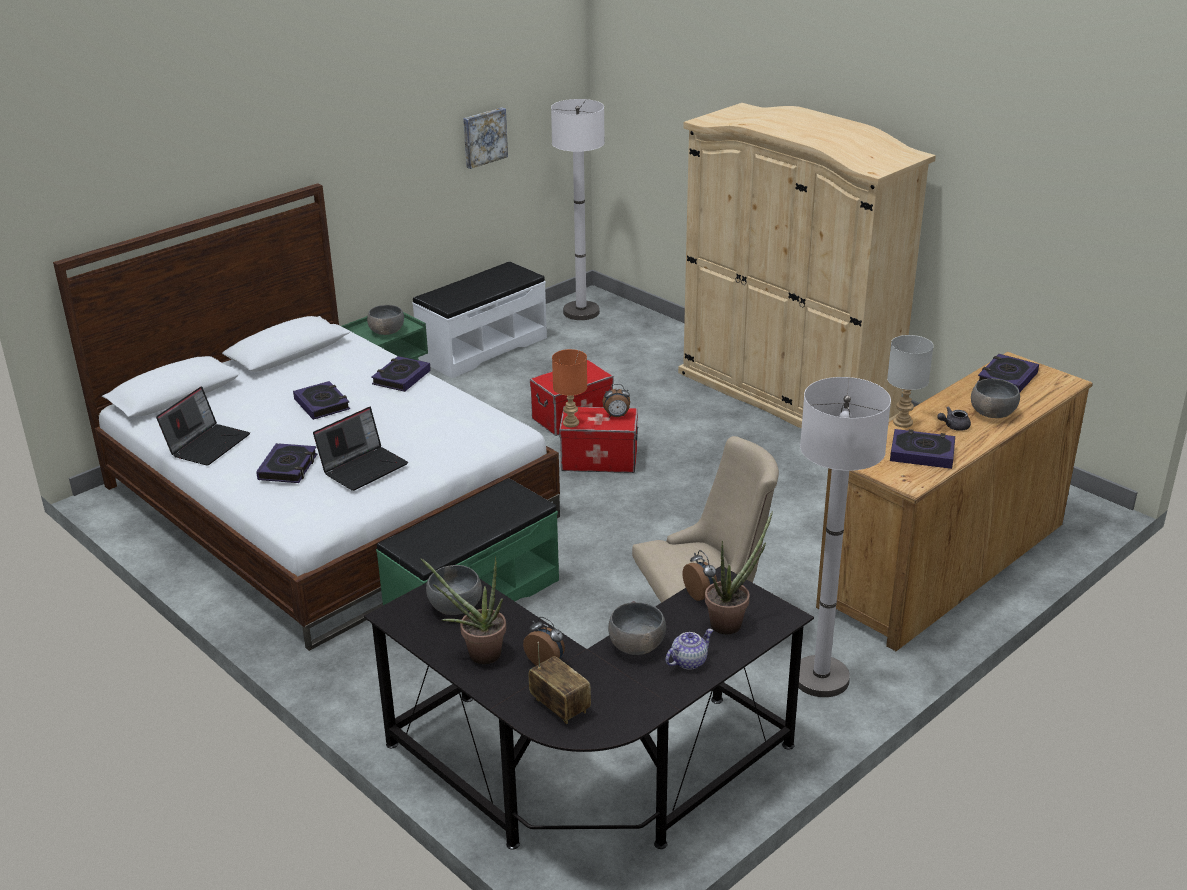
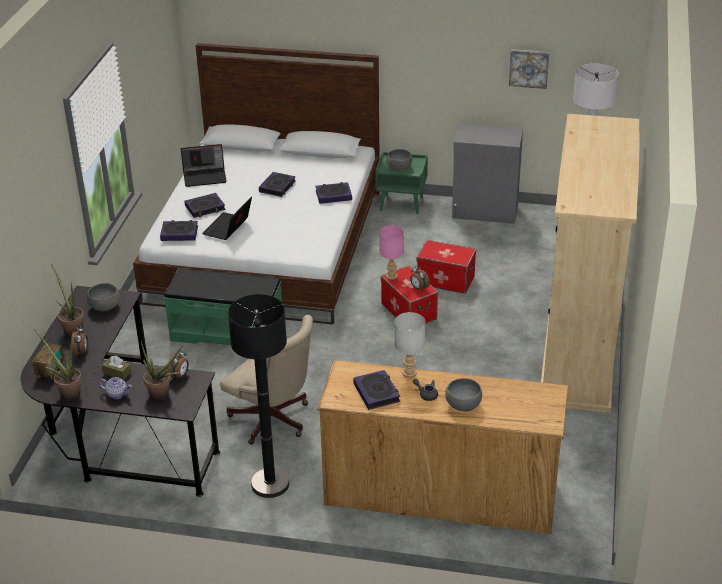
camera: 55 degrees right, 5 degrees up
laptop [313,407,408,491] -> laptop turned 105 degrees clockwise [202,197,252,240]
white bench [412,262,547,378] -> grey cabinet [452,124,523,224]
orange table lamp [552,349,587,427] -> pink table lamp [379,226,404,280]
grey bowl [608,602,666,655] -> brown tissue box [102,356,131,380]
white floor lamp [798,377,891,697] -> black floor lamp [228,294,289,498]
book [977,354,1039,392] -> book moved to [160,220,198,241]
none -> potted plant [34,329,82,401]

